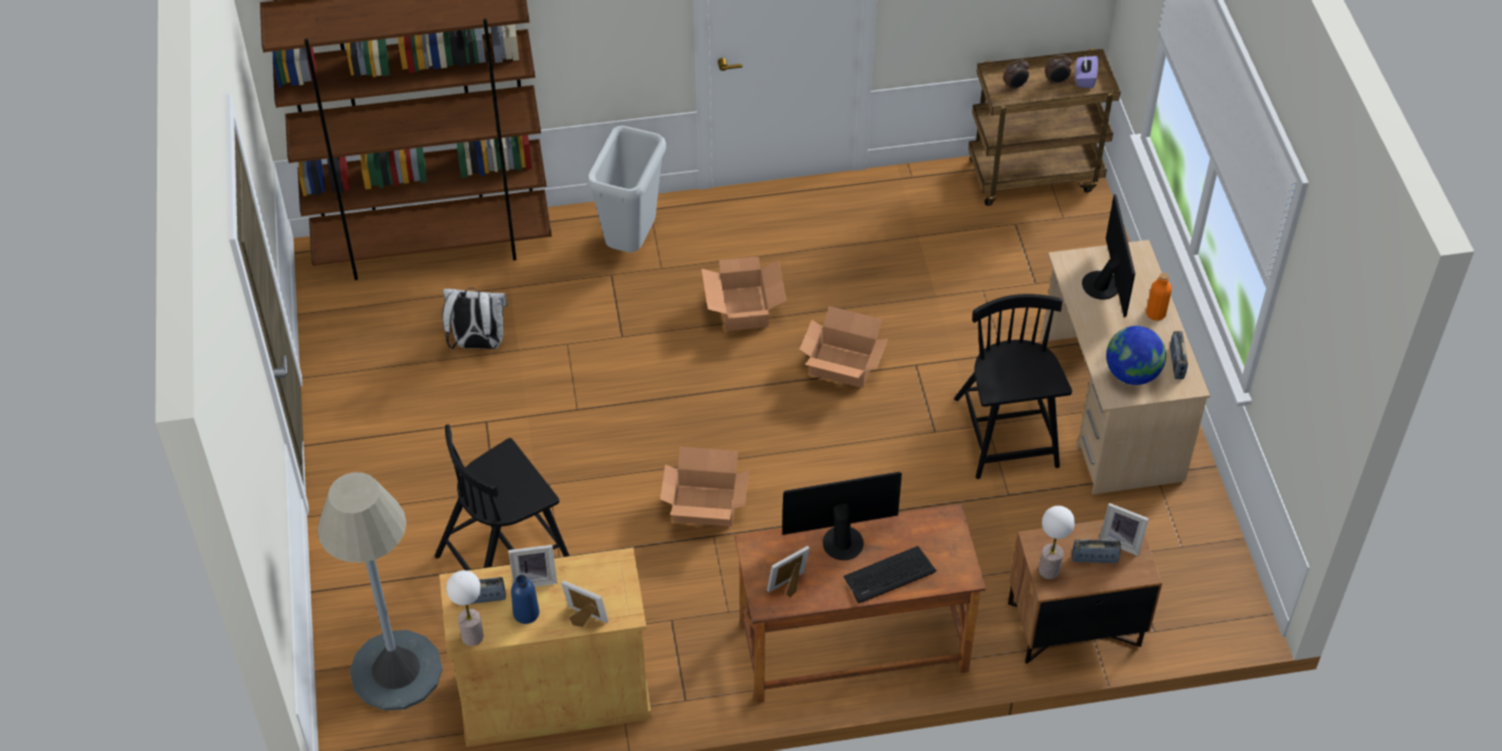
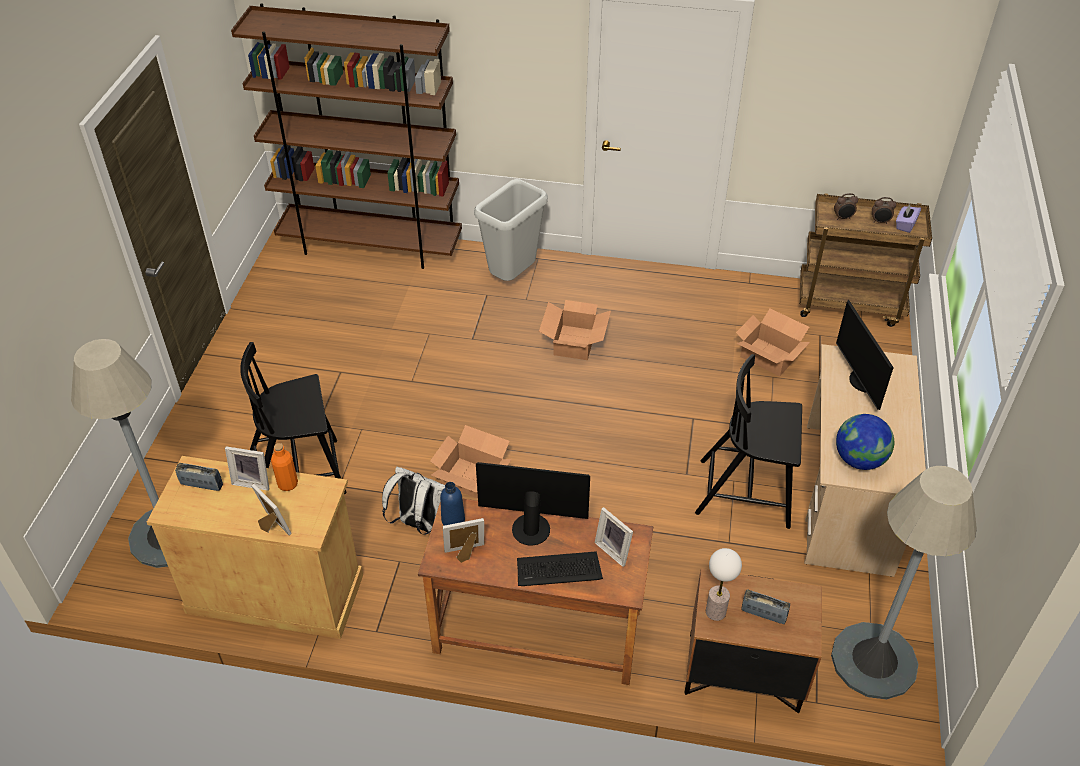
camera: 20 degrees right, 5 degrees down
white backpack [442,288,507,349] -> white backpack moved to [382,467,445,535]
table lamp [446,570,484,646] -> none
blue bottle [511,575,539,624] -> blue bottle moved to [440,482,465,526]
cardboard box [799,306,888,388] -> cardboard box moved to [736,309,810,376]
black chair [954,294,1072,479] -> black chair turned 90 degrees counterclockwise [695,354,802,529]
monitor [1082,194,1135,318] -> monitor turned 150 degrees clockwise [836,300,894,410]
picture frame [1099,503,1149,556] -> picture frame moved to [595,507,633,567]
orange bottle [1146,272,1172,321] -> orange bottle moved to [271,443,298,491]
radio [1170,331,1188,379] -> none
none -> grey floor lamp [831,466,977,700]

